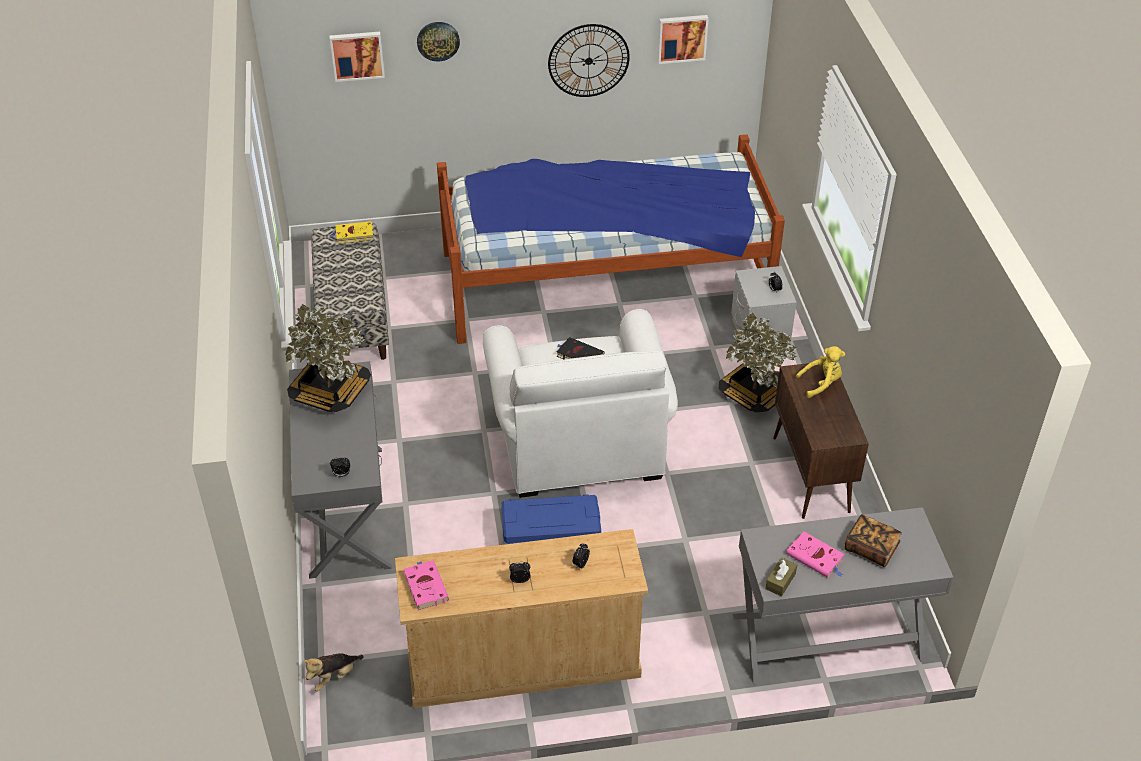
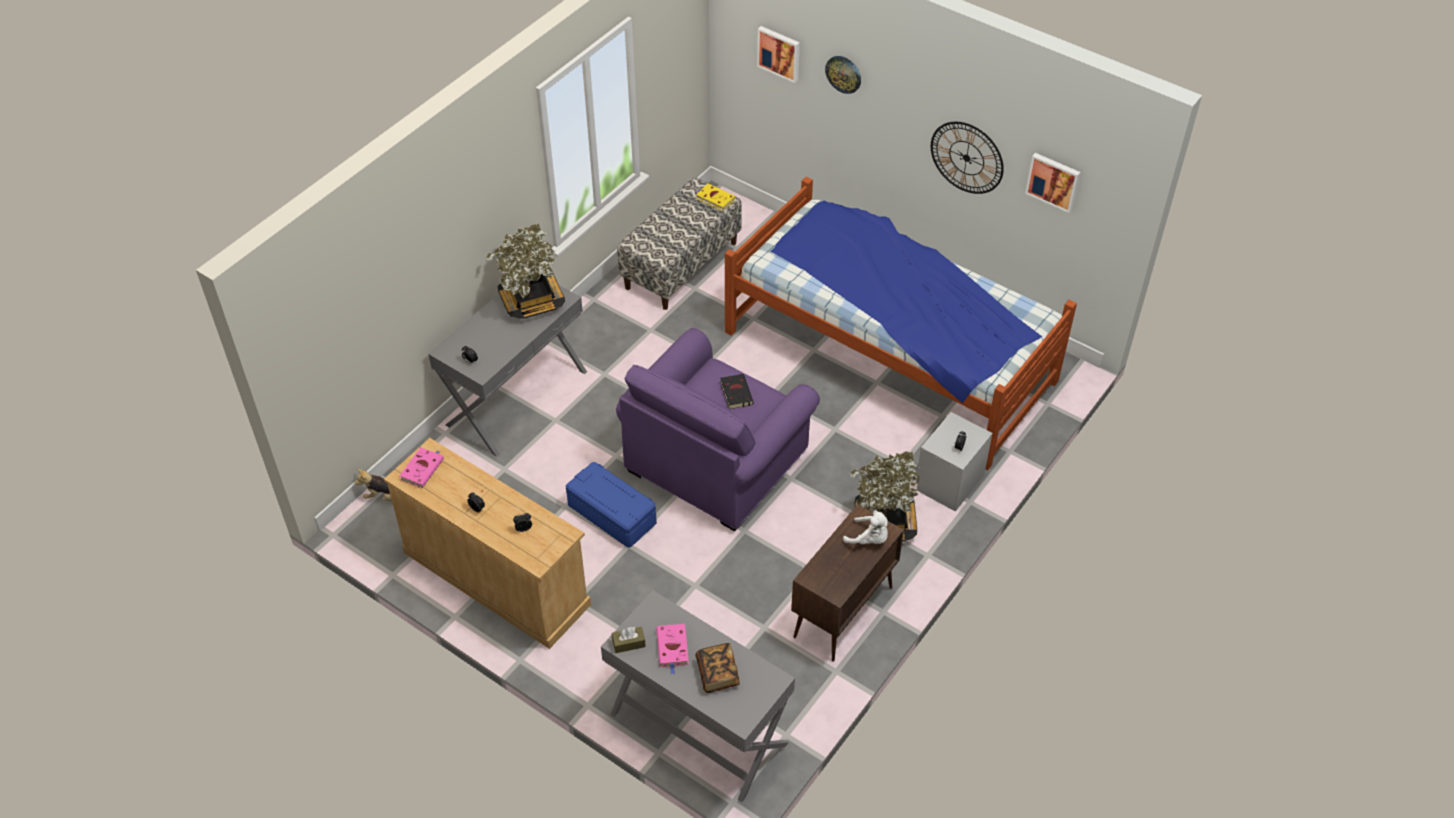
camera: 45 degrees right, 5 degrees up
white armchair [483,309,678,498] -> purple armchair [616,328,820,531]
yellow plush toy [796,346,845,398] -> white plush toy [843,511,888,544]

